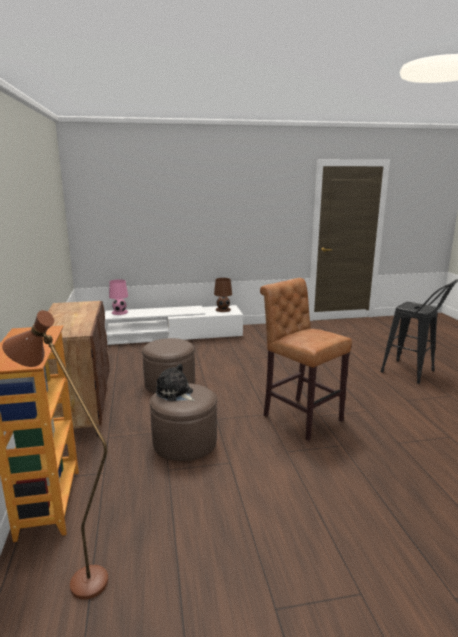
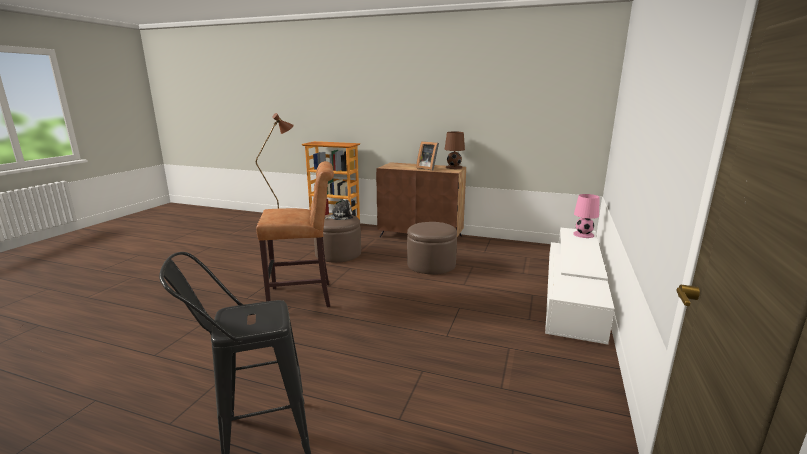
camera: 120 degrees right, 0 degrees up
brown table lamp [214,278,232,312] -> brown table lamp moved to [445,132,465,169]
none -> picture frame [416,141,439,170]

